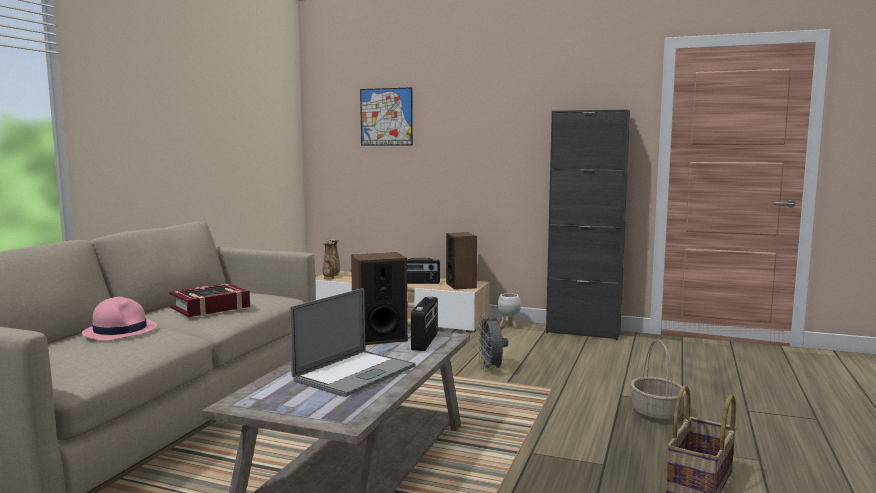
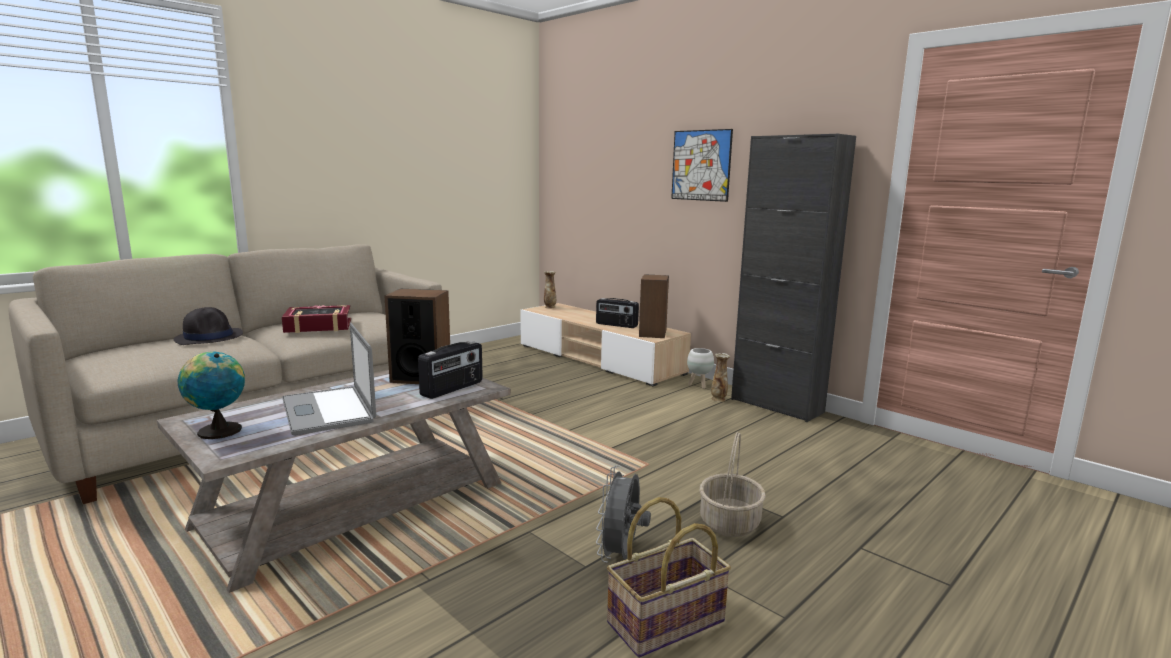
camera: 25 degrees right, 5 degrees up
pink hat [82,297,157,341] -> black hat [173,307,243,345]
laptop [289,288,416,397] -> laptop turned 90 degrees clockwise [282,323,376,435]
vase [323,241,335,279] -> vase moved to [711,353,730,402]
picture [360,87,413,145] -> picture moved to [671,129,733,202]
grey fan [477,315,508,372] -> grey fan moved to [596,465,651,563]
none -> globe [178,351,245,439]

